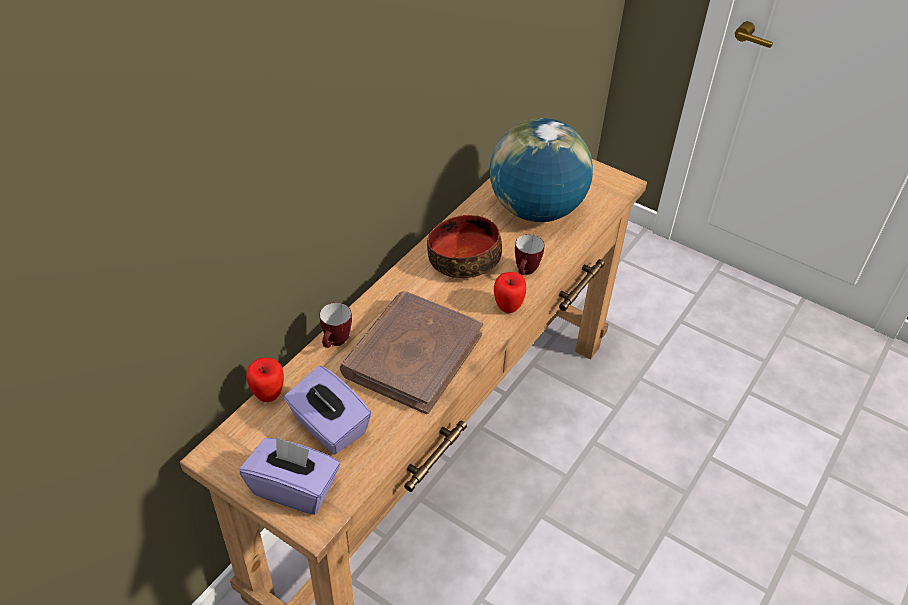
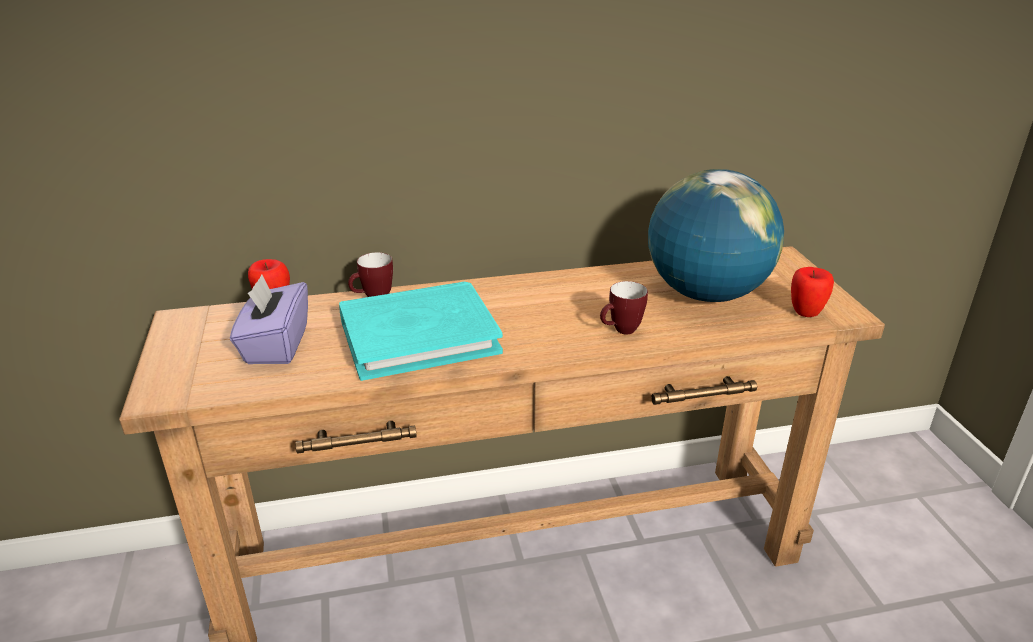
camera: 45 degrees right, 15 degrees down
purple tissue box [240,436,340,515] -> none
brown book [340,291,483,414] -> turquoise book [339,281,503,381]
bowl [427,215,502,278] -> none
apple [494,272,526,313] -> apple moved to [791,267,834,317]

